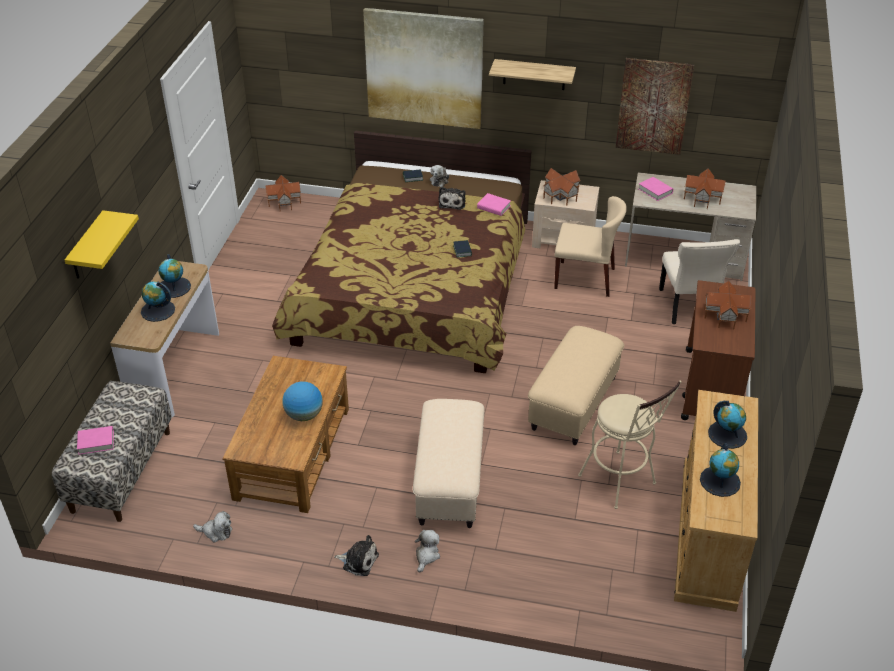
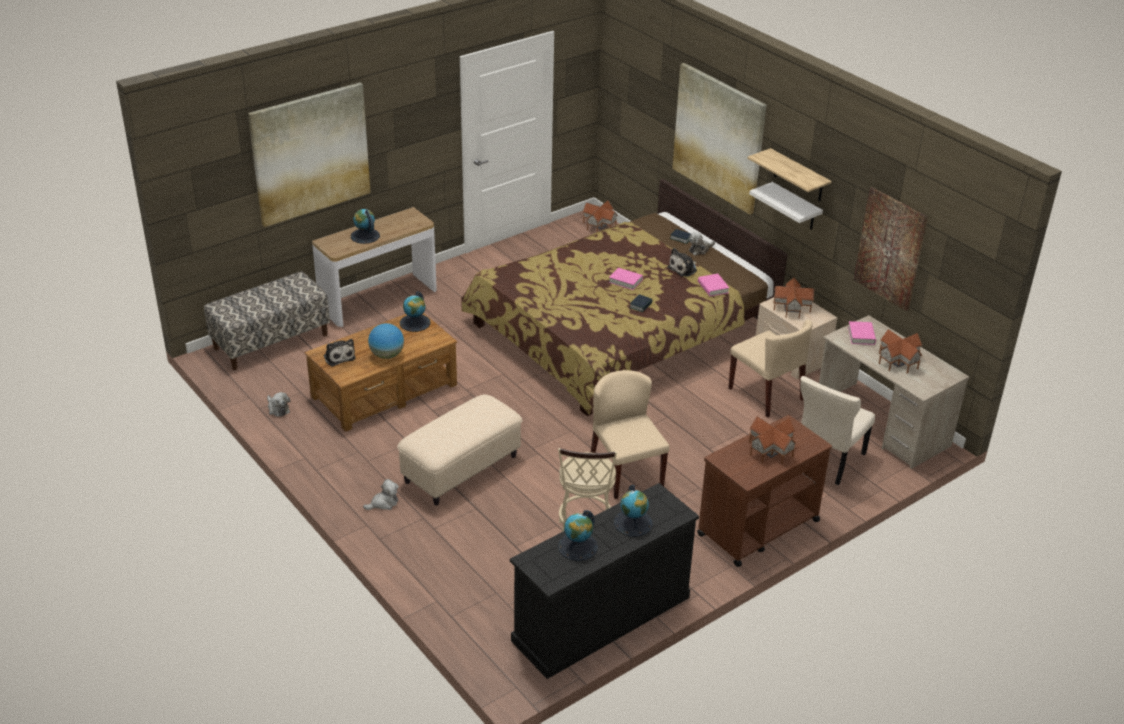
camera: 40 degrees right, 5 degrees down
yellow shelf [65,210,139,279] -> picture [248,82,371,227]
pink book [77,426,114,455] -> pink book moved to [609,268,643,290]
globe [158,254,191,298] -> globe moved to [400,291,430,332]
plush toy [334,535,379,576] -> plush toy moved to [324,339,355,367]
beige ottoman [528,326,624,445] -> beige chair [591,370,670,499]
beige dresser [674,390,758,612] -> black dresser [510,483,699,679]
none -> white shelf [749,182,823,230]

